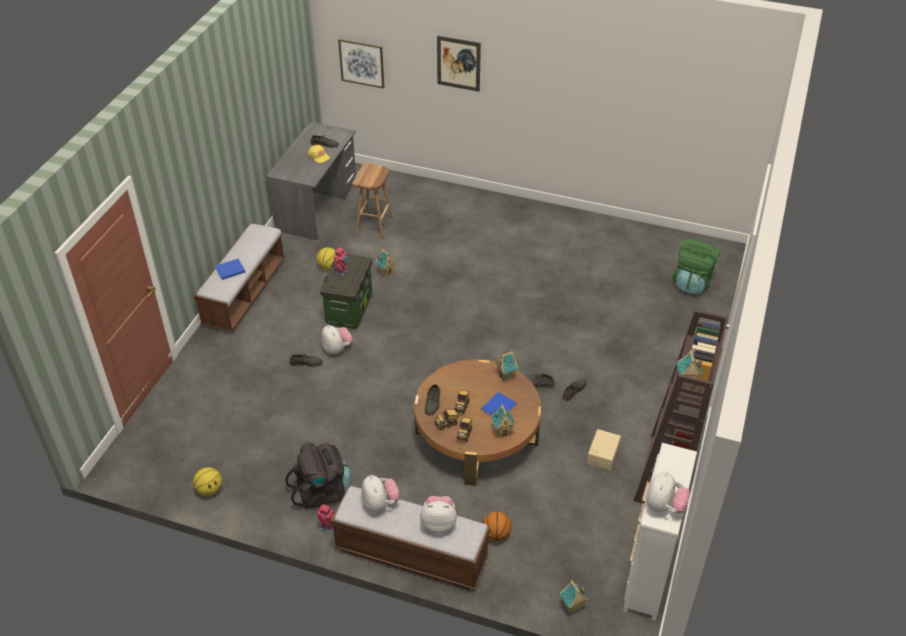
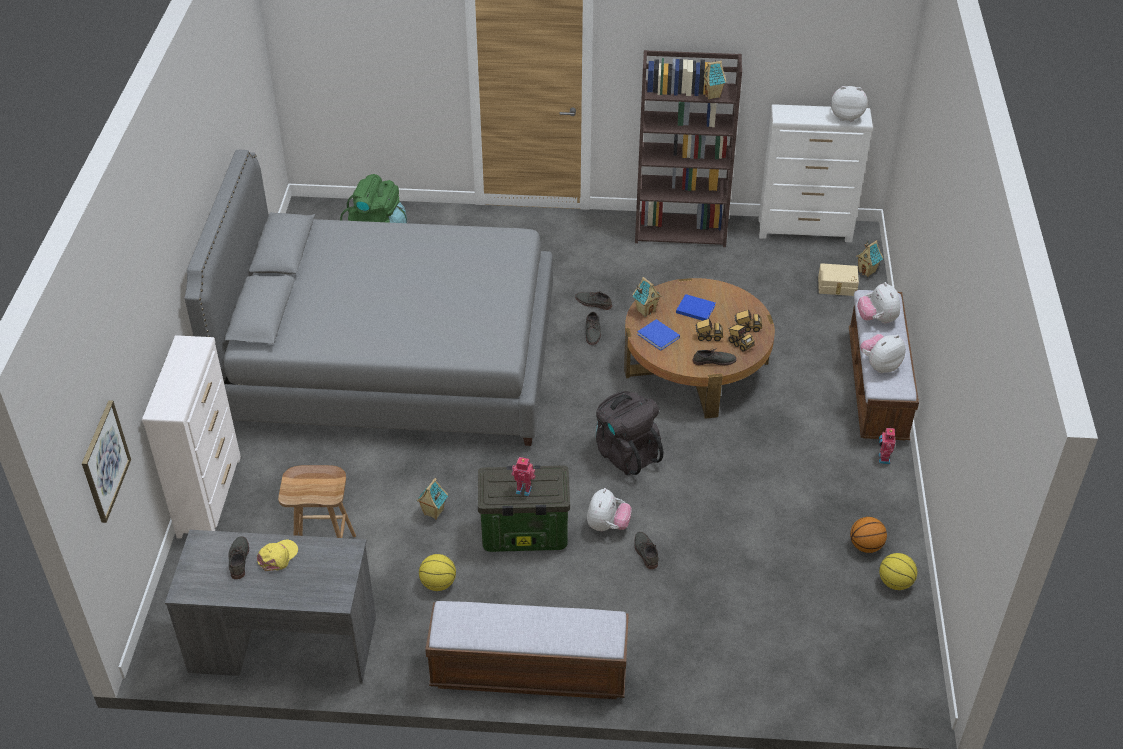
camera: 105 degrees left, 0 degrees up
blue book [215,259,245,280] -> blue book moved to [637,319,680,351]
black backpack [286,443,352,509] -> black backpack moved to [596,391,663,475]
plush toy [321,324,353,355] -> plush toy turned 150 degrees clockwise [587,488,632,531]
picture [437,35,481,92] -> none
basketball [483,511,511,541] -> basketball moved to [850,517,887,553]
toy house [491,404,516,438] -> none
beige storage box [587,429,621,470] -> beige storage box moved to [818,263,859,296]
none -> white dresser [142,335,241,538]
none -> grey bed [185,150,553,446]

